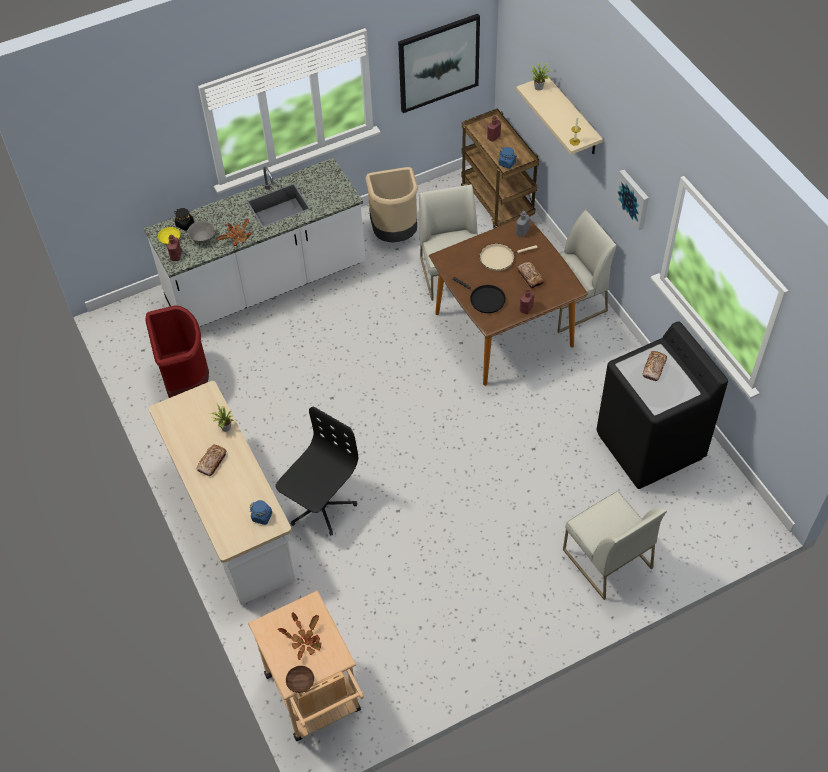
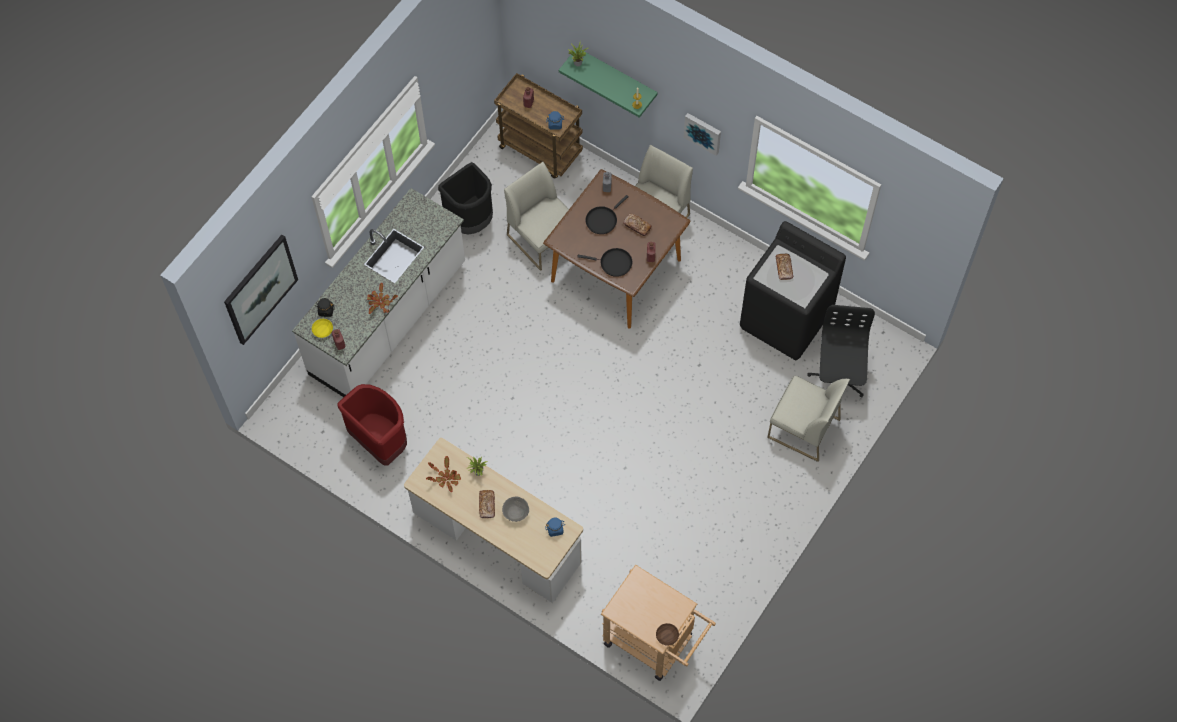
camera: 30 degrees left, 10 degrees up
grey bowl [188,220,215,243] -> grey bowl moved to [502,497,529,522]
black office chair [276,406,358,536] -> black office chair moved to [807,305,875,398]
potted plant [278,612,321,660] -> potted plant moved to [426,456,461,492]
beige trash can [365,167,418,243] -> black trash can [438,162,493,234]
picture [398,14,480,113] -> picture moved to [224,235,298,345]
beige frying pan [480,244,538,271] -> black frying pan [585,195,629,234]
beige shelf [516,76,603,155] -> green shelf [559,48,658,118]

